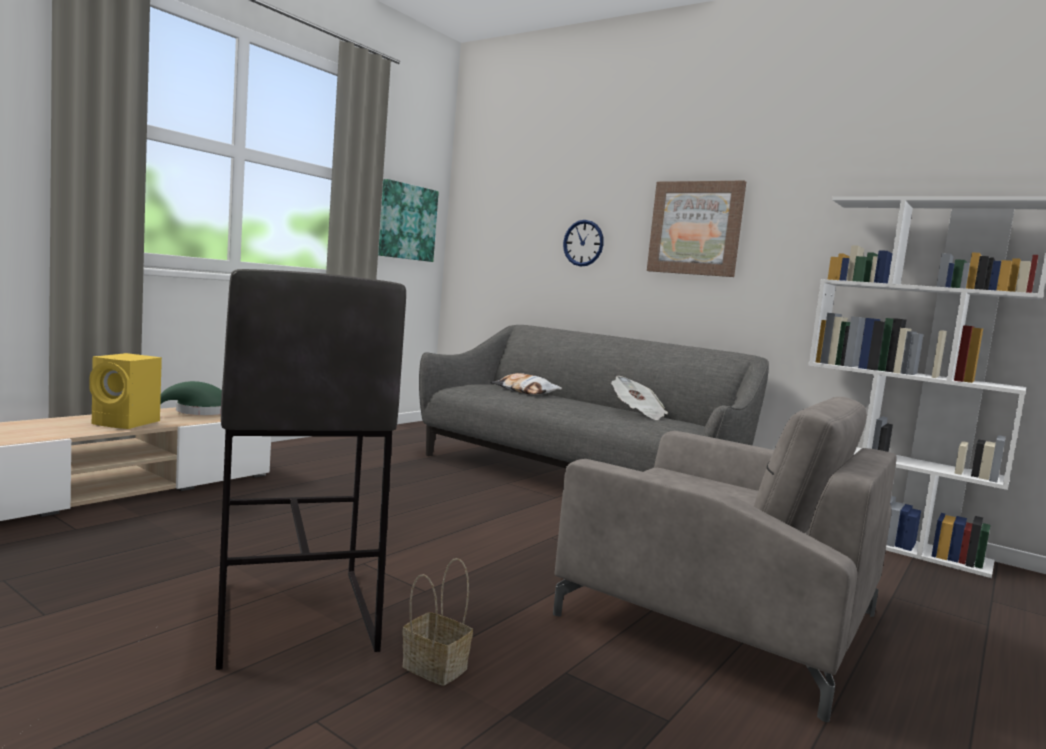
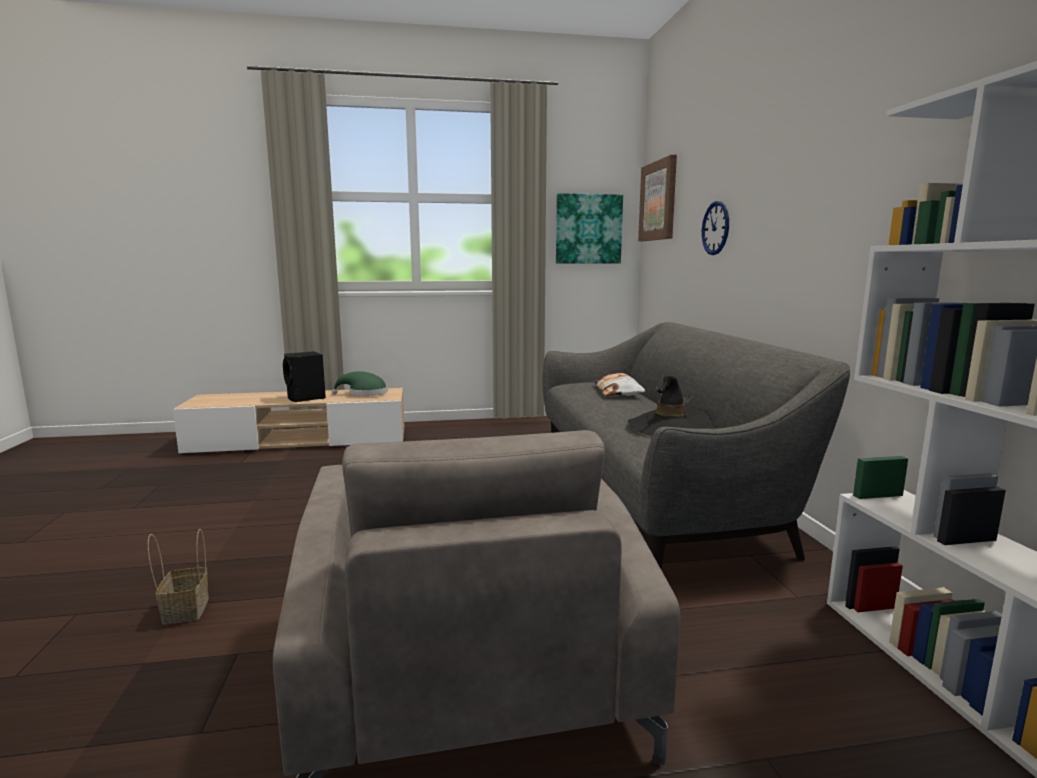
camera: 45 degrees right, 5 degrees up
yellow speaker [89,353,162,429] -> black speaker [283,351,326,402]
grey stool [216,269,406,670] -> none
newspaper [611,376,668,420] -> black hat [628,375,713,436]
picture [647,181,746,277] -> picture moved to [638,155,677,241]

